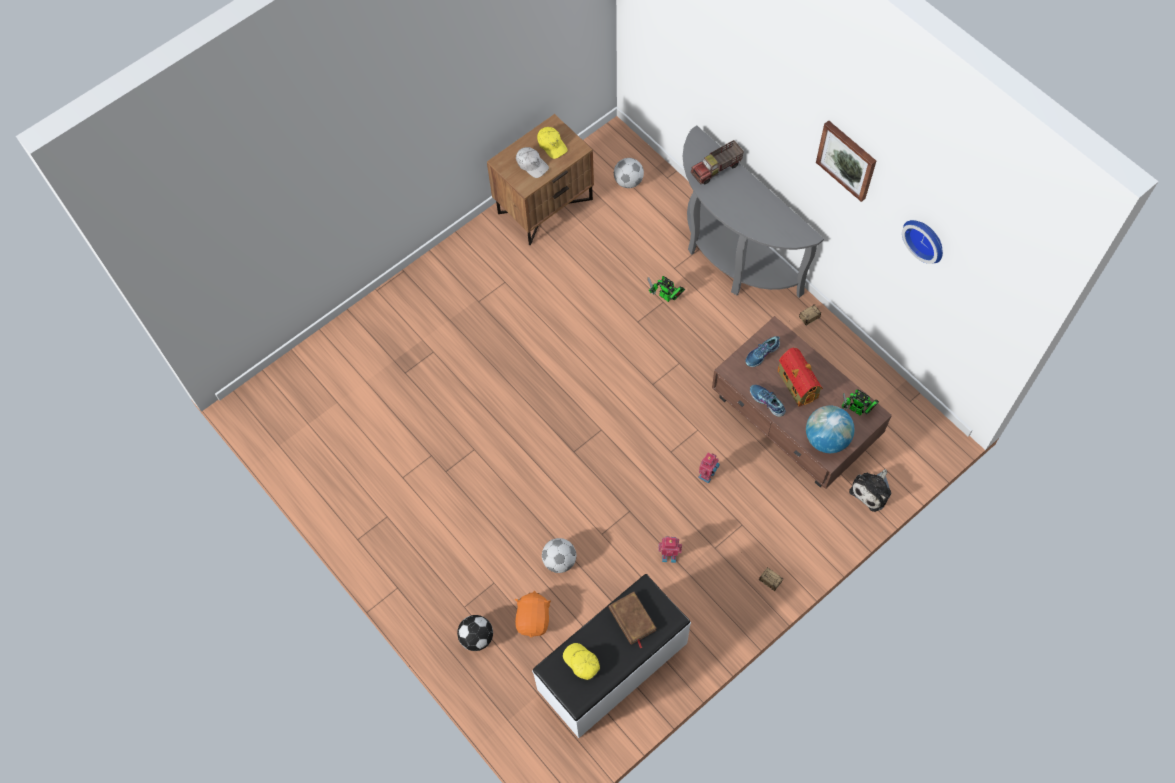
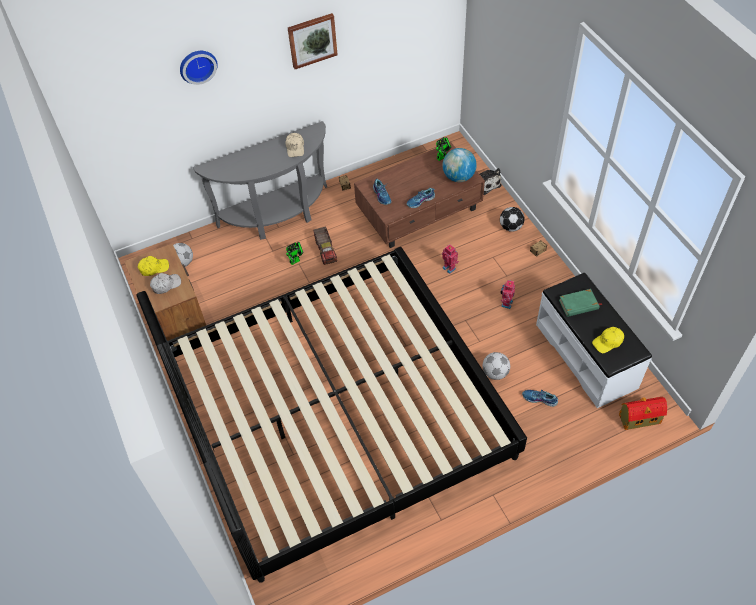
camera: 75 degrees left, 10 degrees down
football [457,615,493,651] -> football moved to [500,207,525,232]
orange plush toy [515,591,551,637] -> shoe [522,390,558,407]
brown book [608,592,656,649] -> green book [559,289,602,317]
toy truck [691,140,744,184] -> toy truck moved to [313,227,337,265]
toy house [777,348,823,406] -> toy house moved to [619,397,667,430]
wall clock [902,220,943,264] -> wall clock moved to [180,51,218,85]
none -> bed [137,247,527,583]
none -> beige cap [285,133,304,157]

